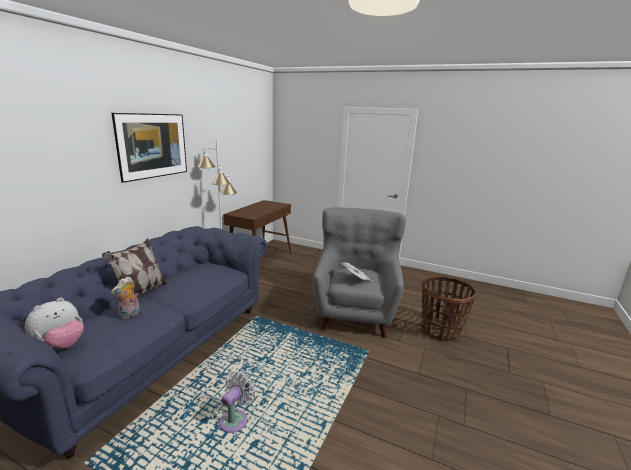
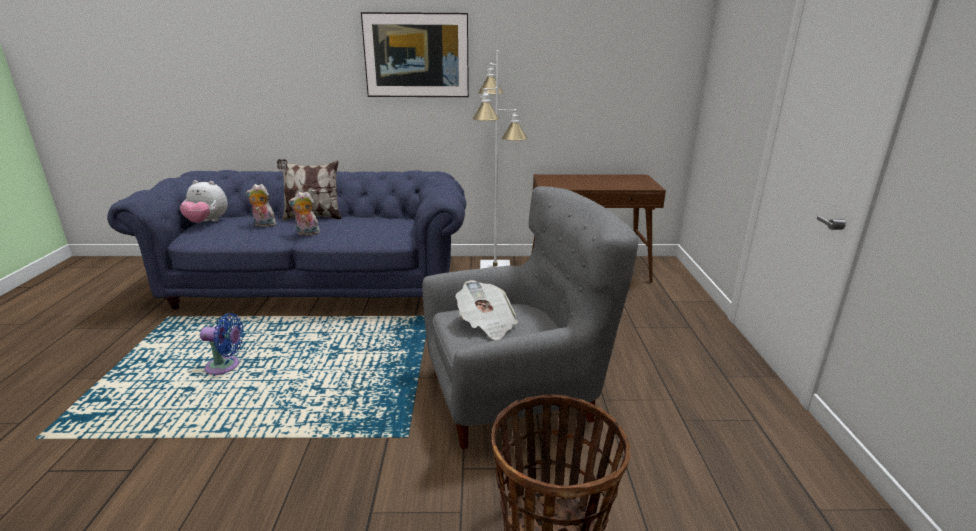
camera: 65 degrees right, 5 degrees up
white fan [219,371,256,433] -> blue fan [200,313,244,375]
none -> plush toy [289,192,320,235]

